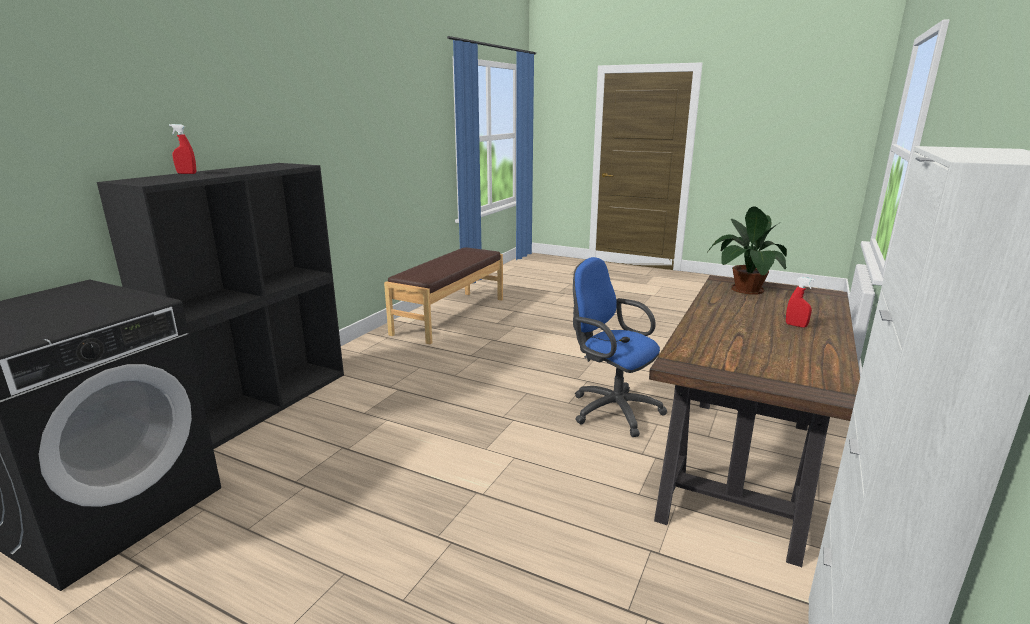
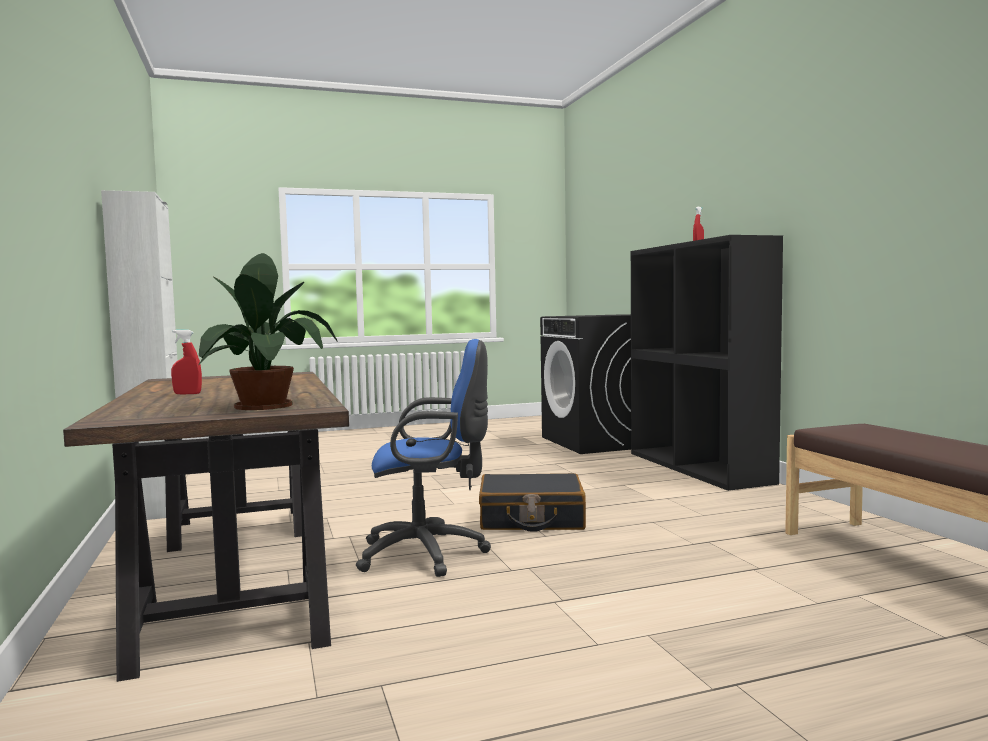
camera: 135 degrees right, 15 degrees down
none -> black suitcase [479,473,586,532]

